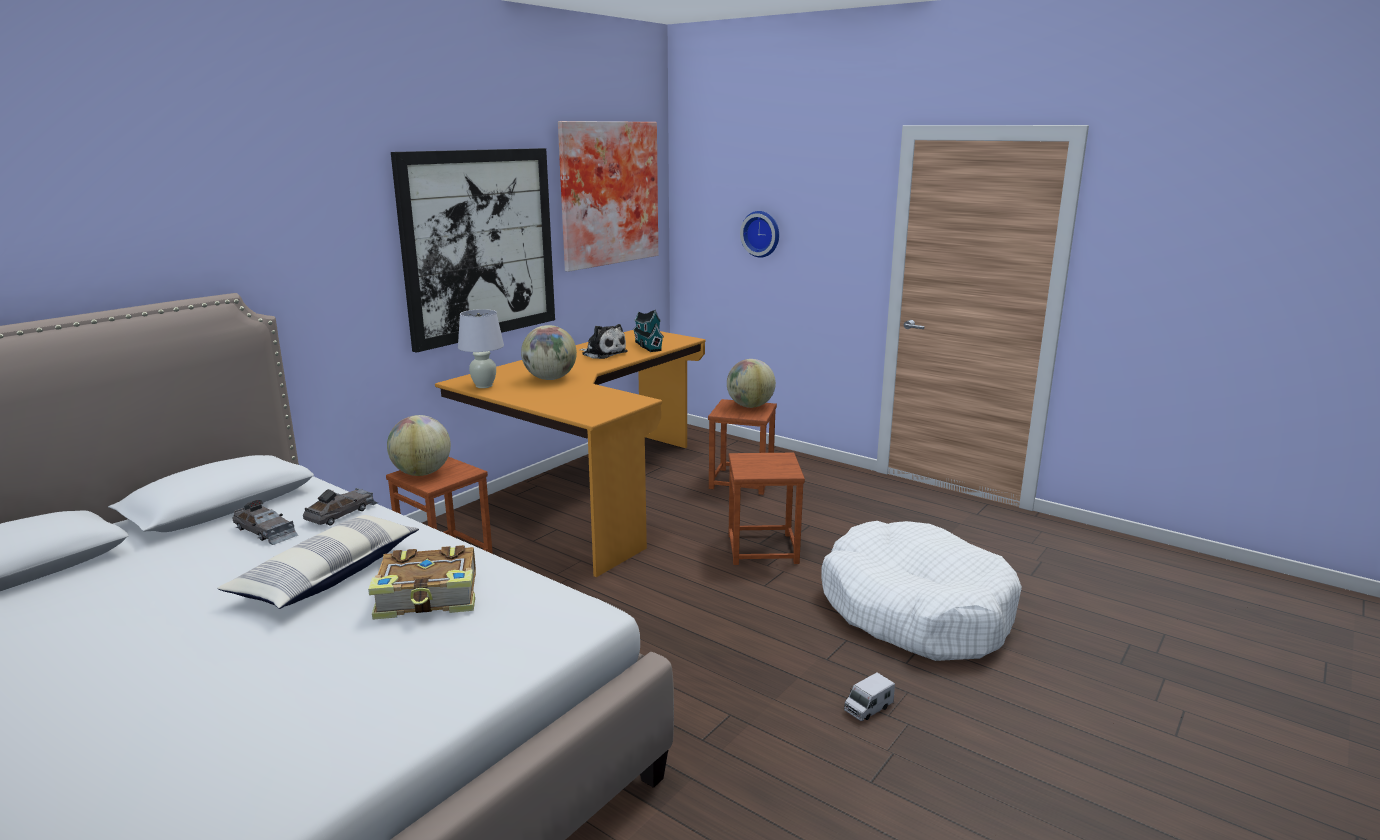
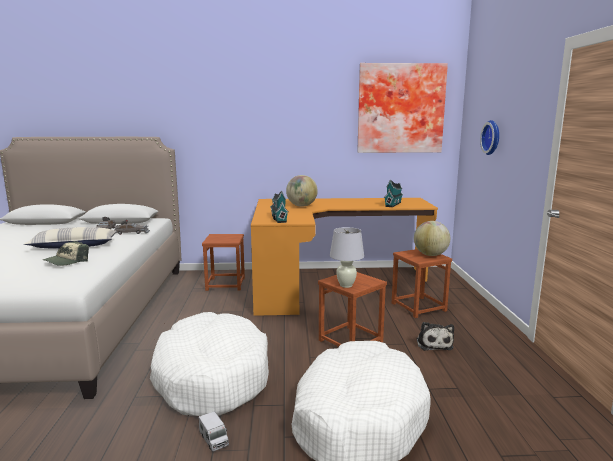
camera: 50 degrees right, 5 degrees down
book [368,545,476,620] -> cap [43,241,89,266]
globe [387,415,451,476] -> none
picture [391,148,555,353] -> none
white table lamp [458,309,504,388] -> white table lamp moved to [330,227,364,288]
plush toy [579,324,628,359] -> plush toy moved to [417,322,454,351]
toy truck [844,673,895,721] -> toy truck turned 135 degrees counterclockwise [199,411,229,452]
none -> white dog bed [150,312,269,416]
none -> toy house [270,191,288,223]

